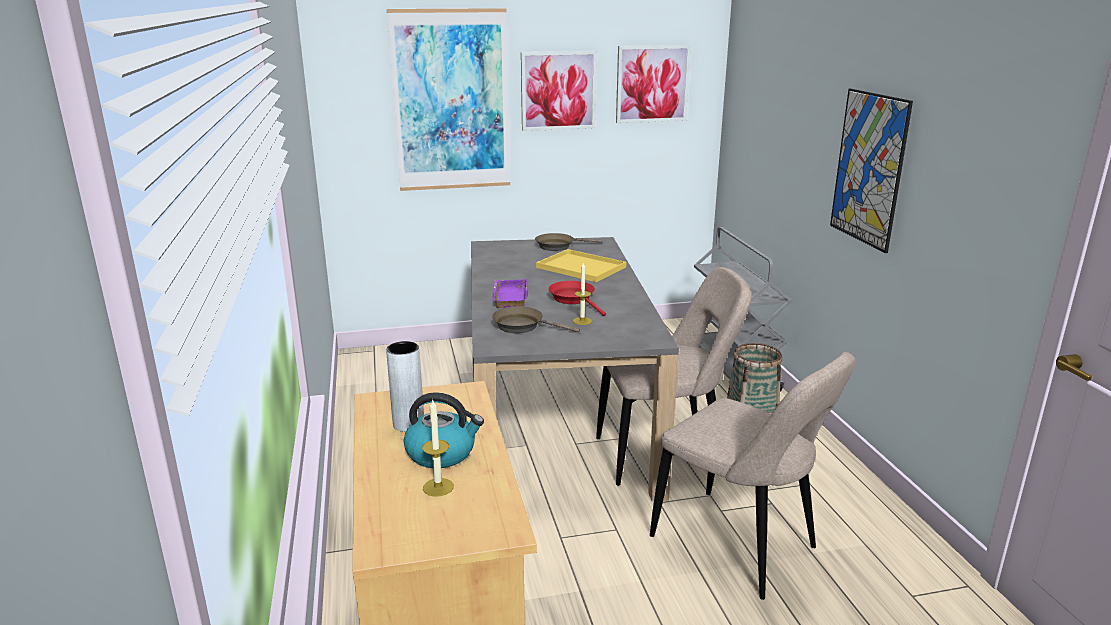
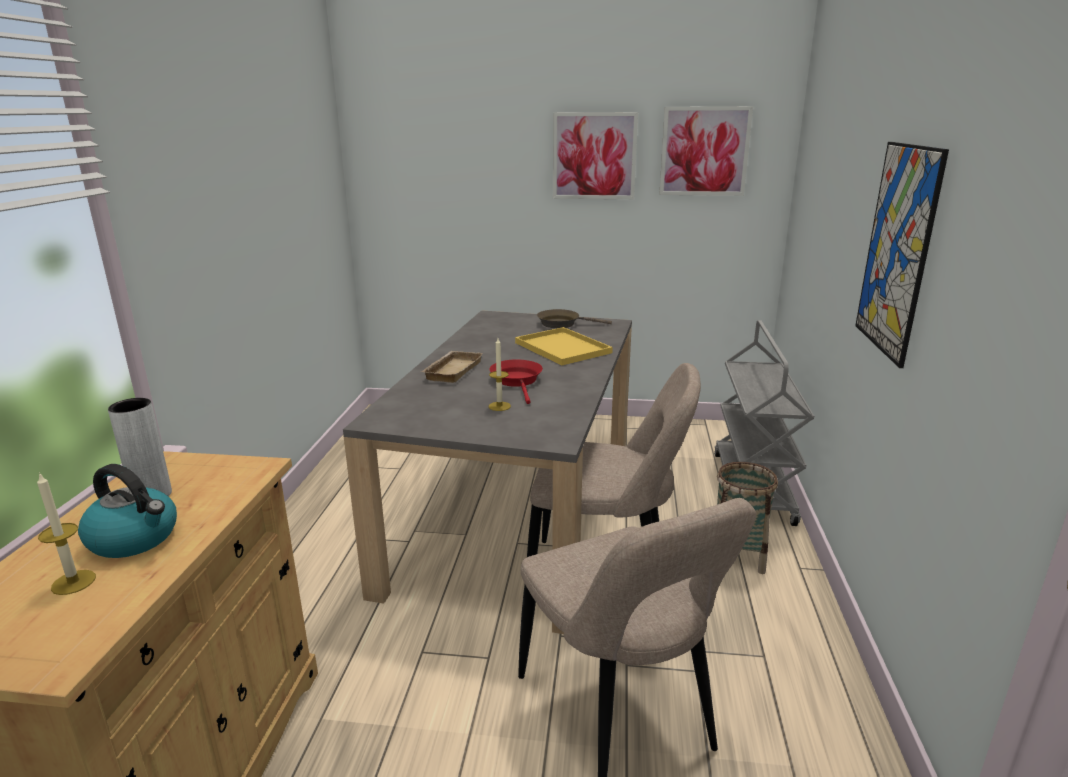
camera: 20 degrees right, 0 degrees up
picture [387,8,510,191] -> none
purple tray [492,279,527,308] -> beige tray [421,351,483,383]
brown frying pan [492,306,580,333] -> none

